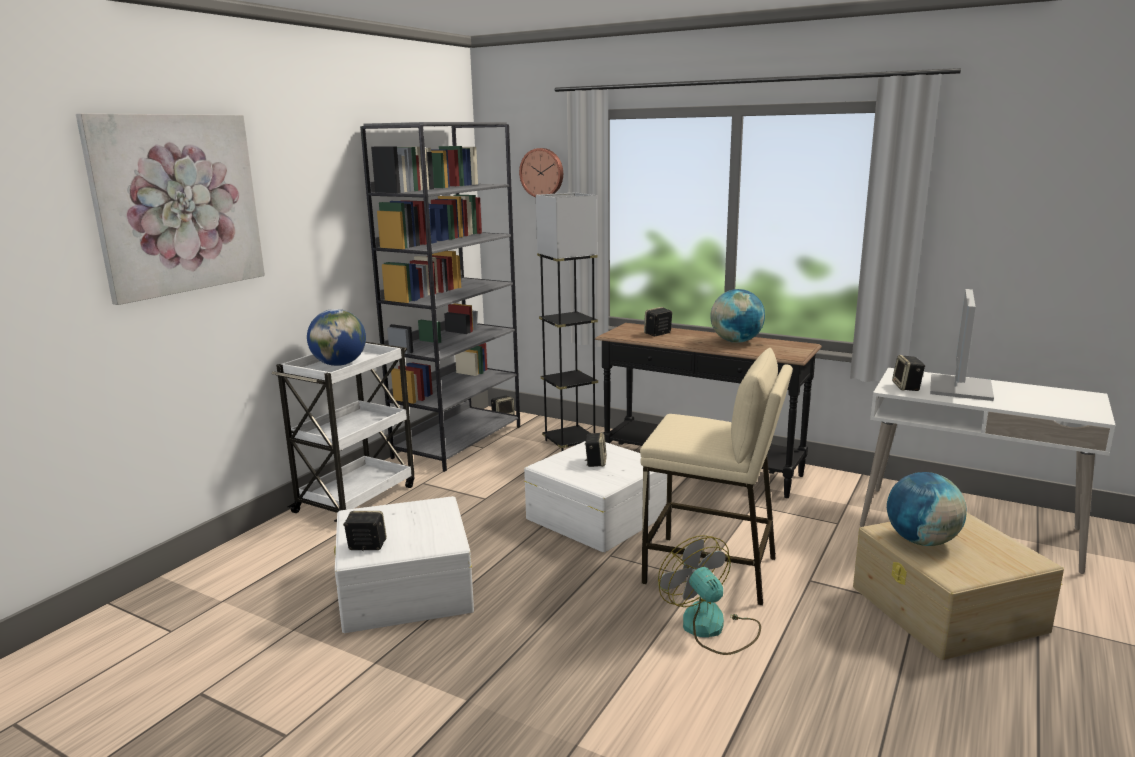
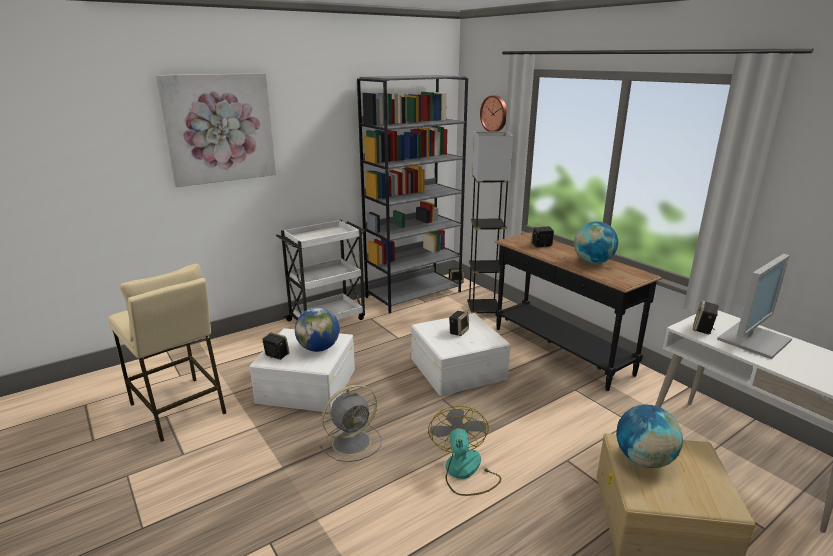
camera: 25 degrees right, 5 degrees up
globe [307,309,366,366] -> globe moved to [295,307,339,352]
beige stool [640,348,793,606] -> beige stool moved to [108,264,226,442]
none -> grey fan [319,385,381,462]

